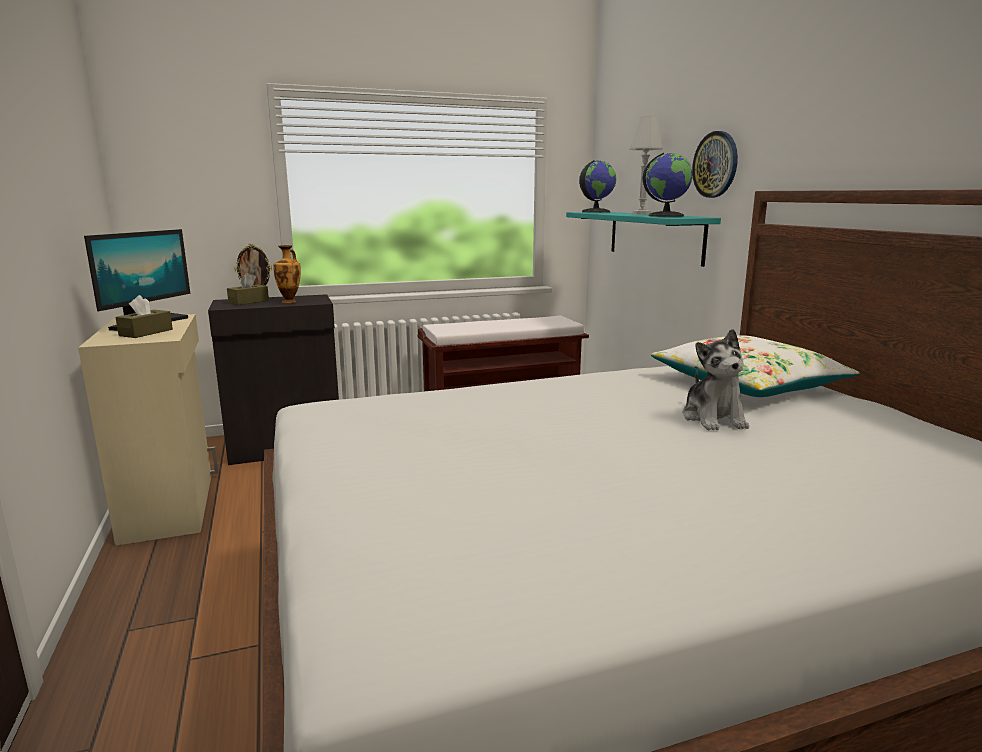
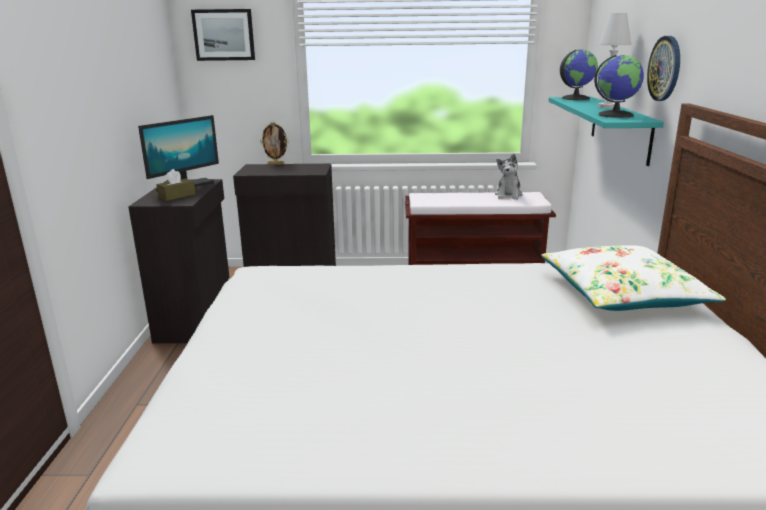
camera: 20 degrees right, 5 degrees up
beige cabinet [78,314,219,546] -> black cabinet [128,179,230,343]
brown tissue box [227,273,269,305] -> none
vase [273,245,301,303] -> none
plush toy [683,329,749,430] -> plush toy moved to [495,154,523,200]
none -> picture [191,9,255,61]

